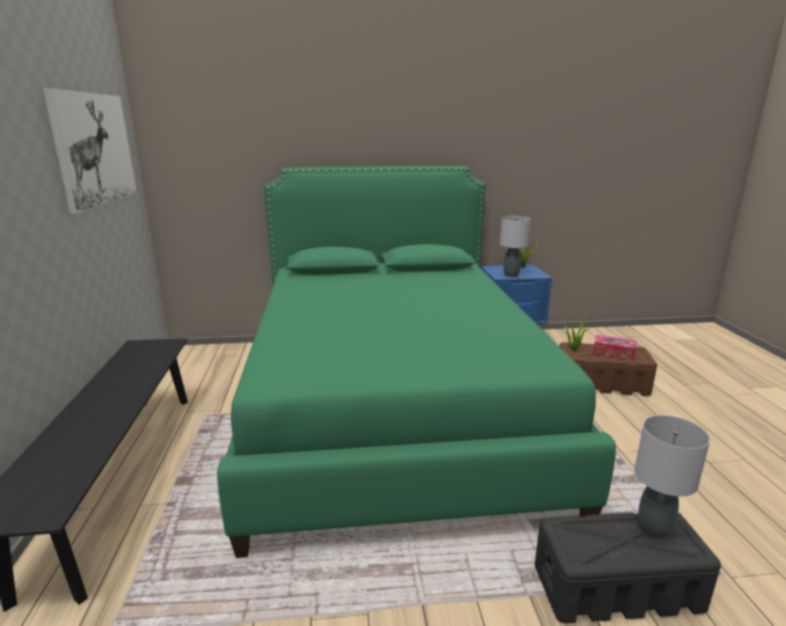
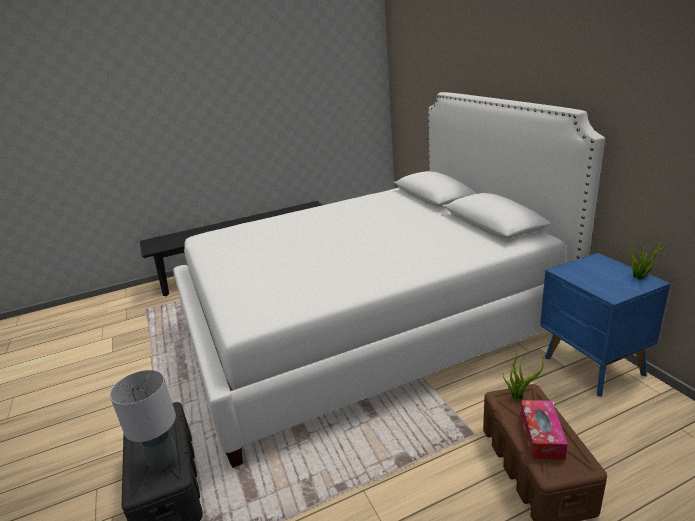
camera: 75 degrees right, 5 degrees up
picture [43,88,137,214] -> none
green bed [217,166,616,558] -> white bed [173,92,605,468]
grey table lamp [500,216,531,277] -> none

